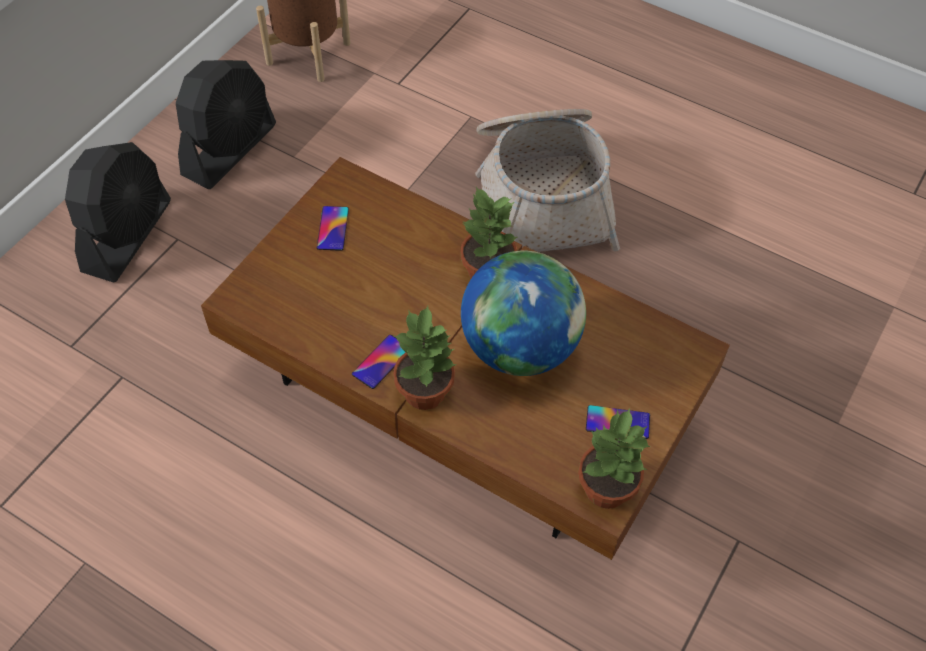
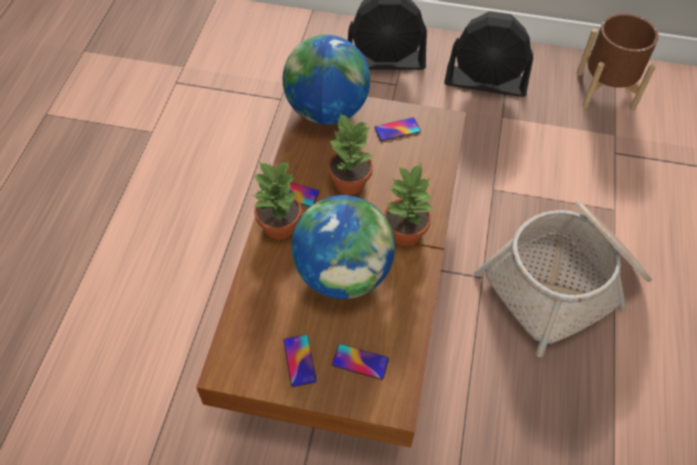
camera: 70 degrees right, 0 degrees up
potted plant [578,408,651,509] -> potted plant moved to [328,113,374,195]
none -> globe [283,35,370,125]
none -> phone [332,344,389,380]

